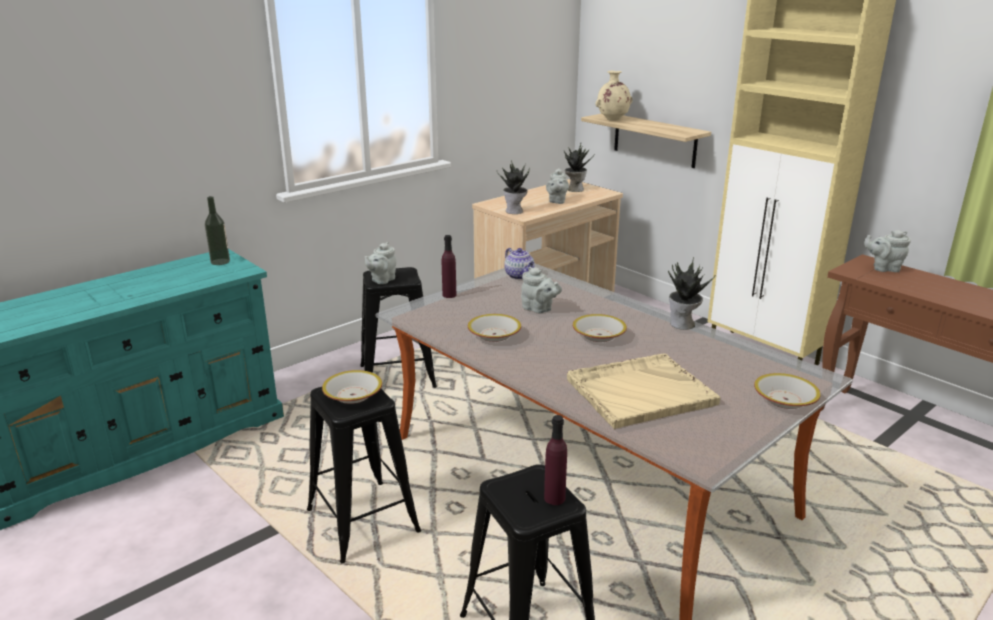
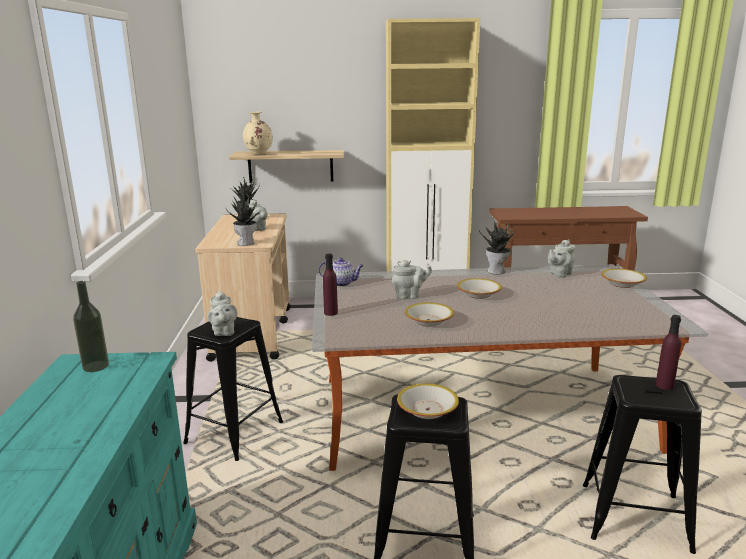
camera: 50 degrees left, 5 degrees down
beige tray [567,354,720,429] -> none
grey teapot [864,230,911,272] -> grey teapot moved to [548,239,575,278]

